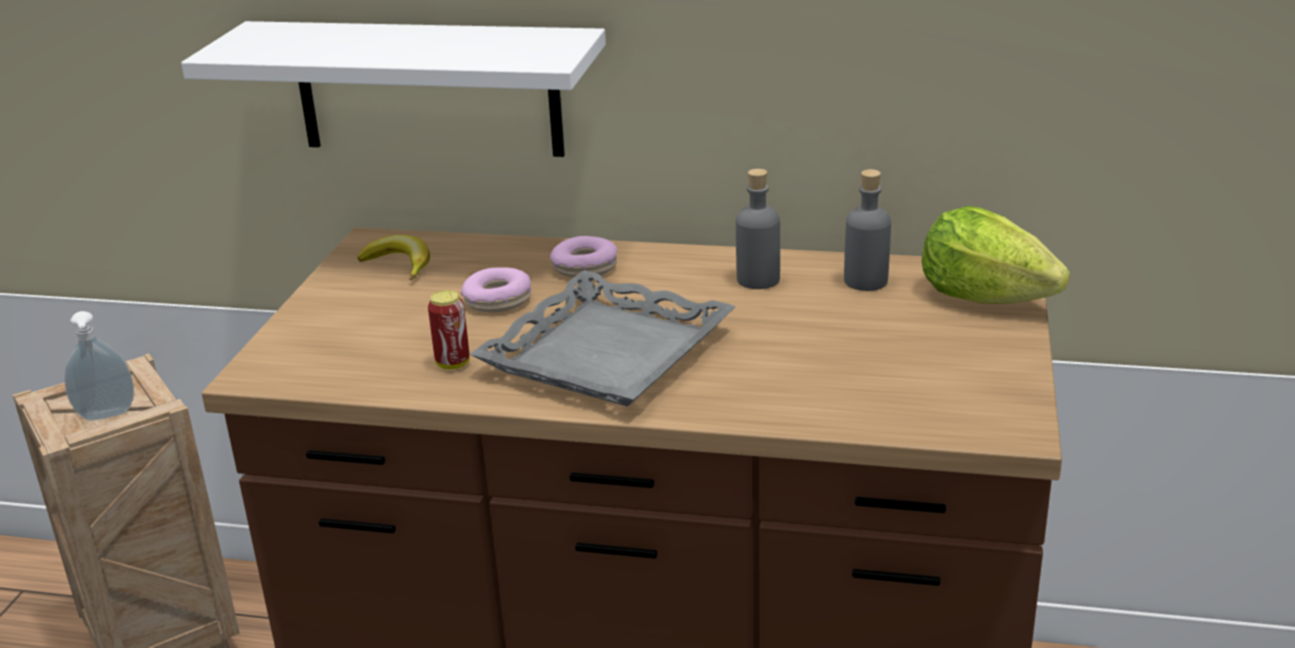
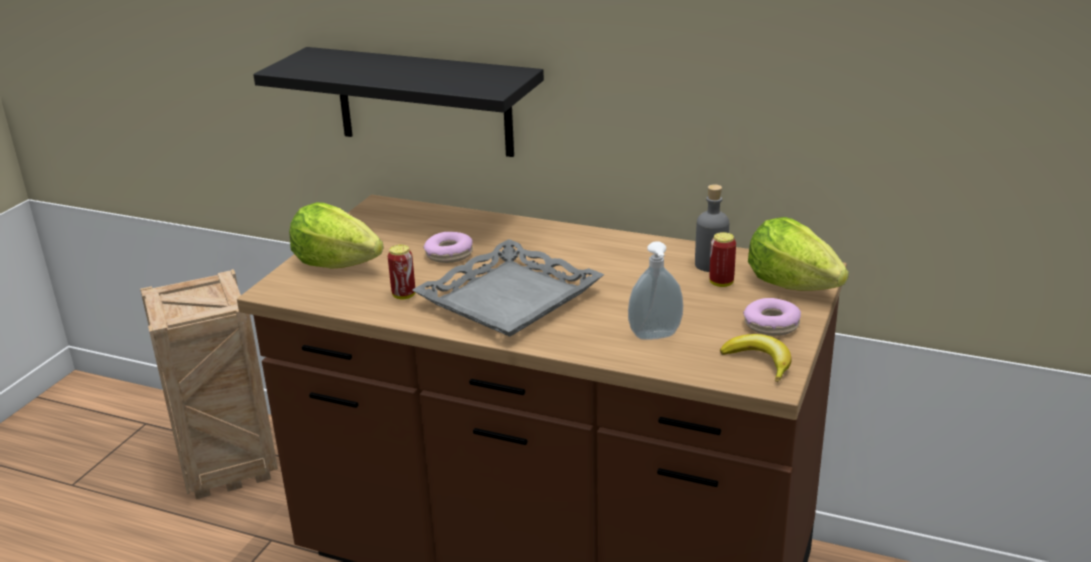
camera: 10 degrees right, 0 degrees up
soap dispenser [64,311,134,421] -> soap dispenser moved to [628,241,683,340]
white shelf [181,21,606,157] -> black shelf [253,47,544,157]
banana [357,235,430,281] -> banana moved to [720,334,791,382]
donut [550,236,617,278] -> donut moved to [743,298,801,336]
grey bottle [736,169,780,289] -> none
none -> lettuce [289,202,384,269]
none -> can [709,232,736,287]

